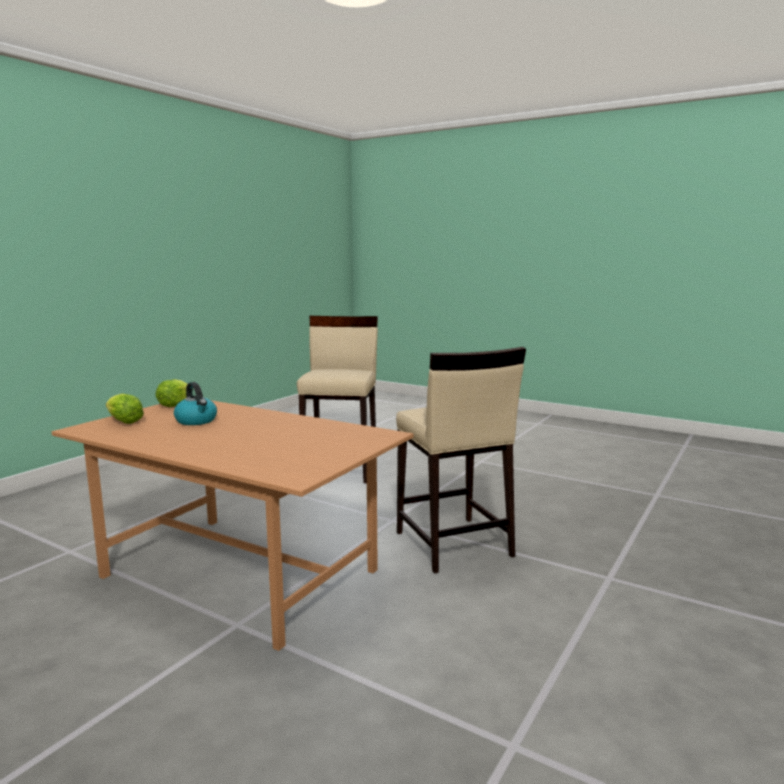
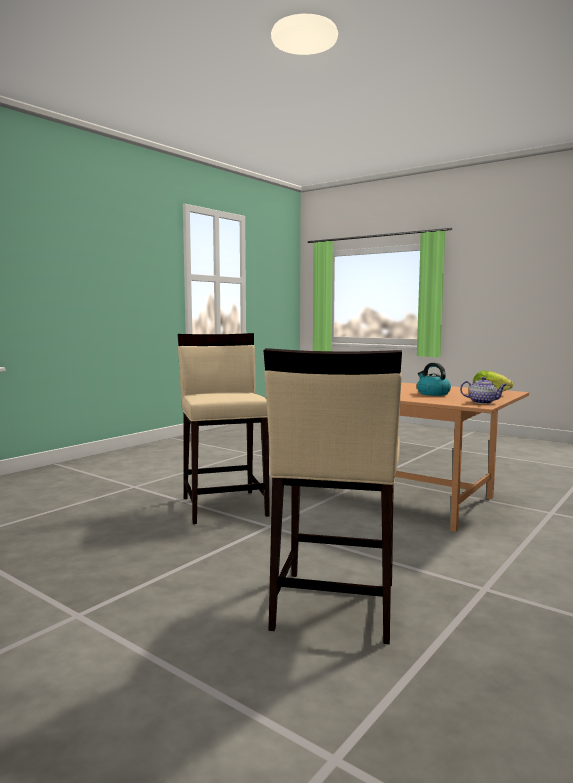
camera: 175 degrees left, 5 degrees down
lettuce [155,379,187,407] -> teapot [460,377,507,404]

